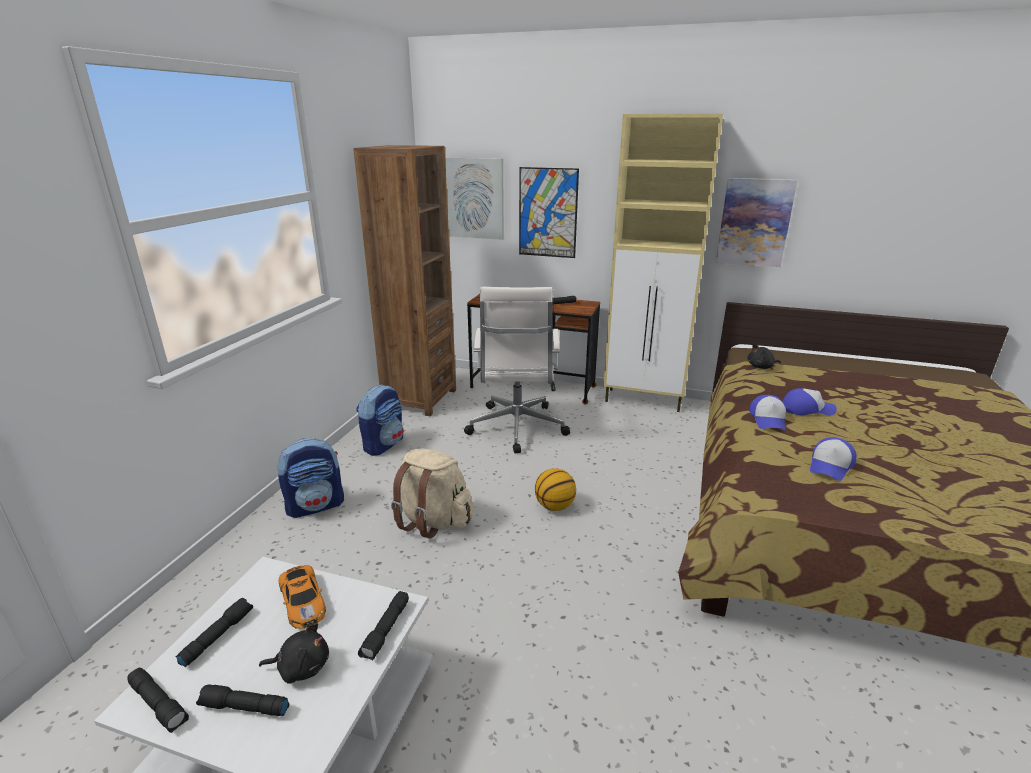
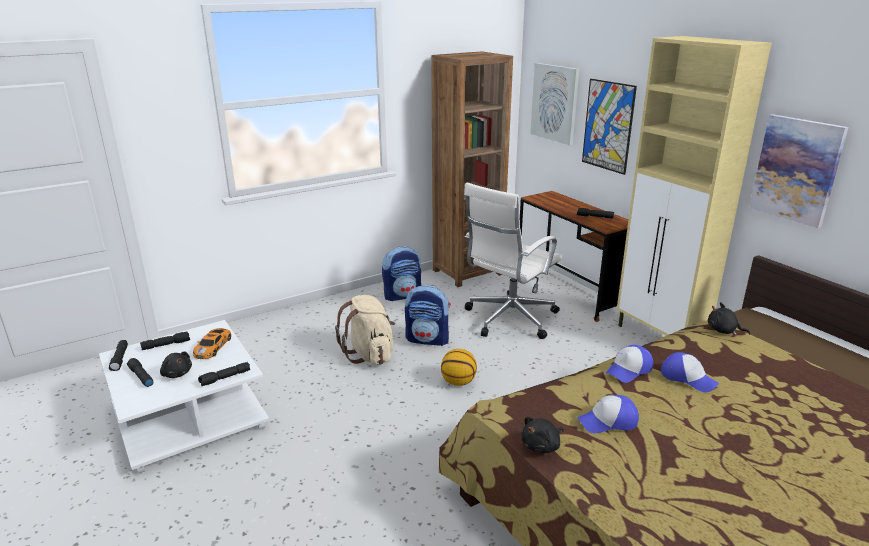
camera: 40 degrees right, 0 degrees up
backpack [277,438,344,518] -> backpack moved to [405,285,451,346]
none -> black plush toy [521,416,564,453]

